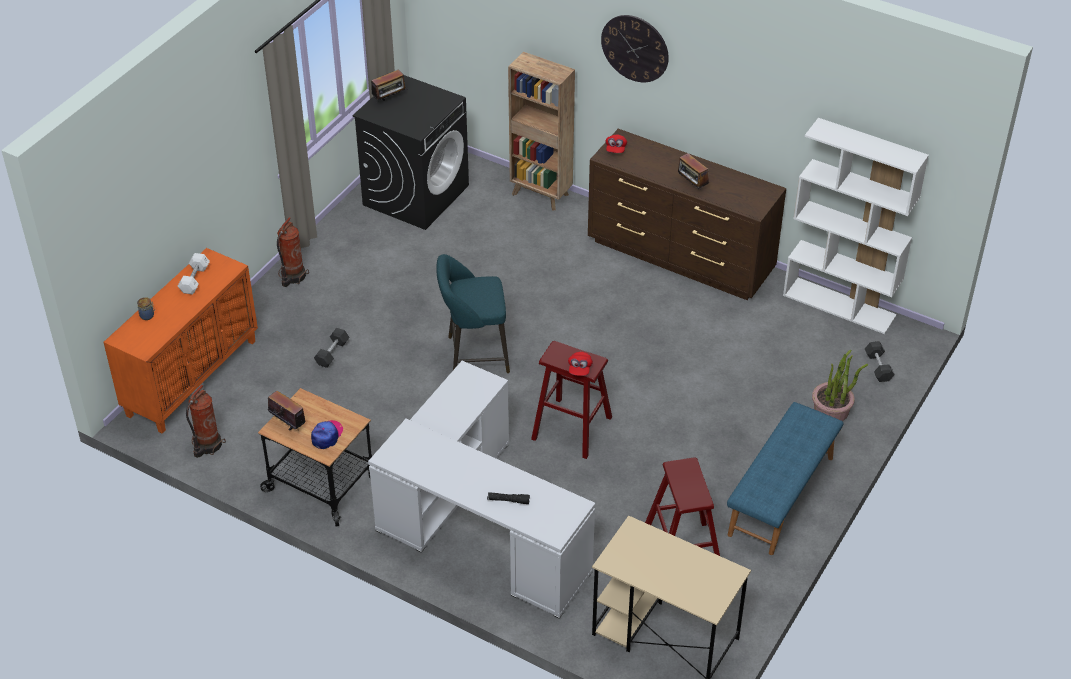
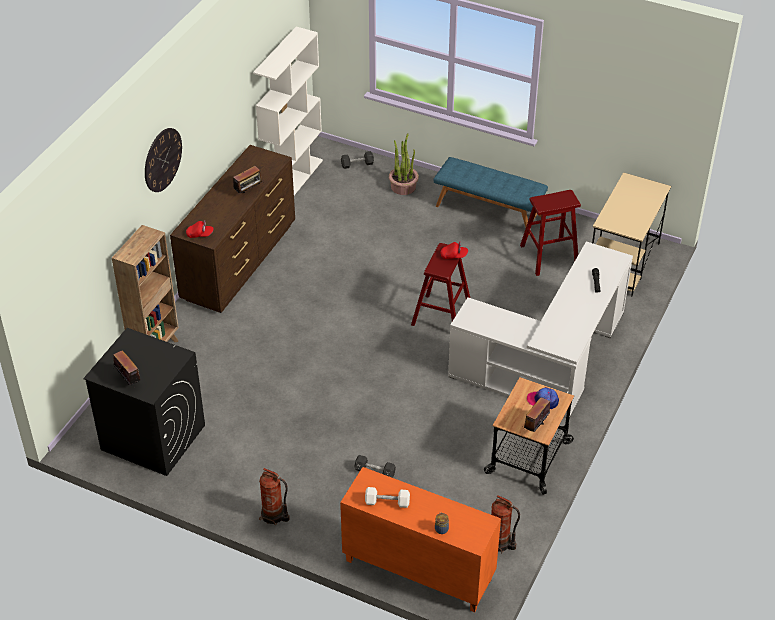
camera: 95 degrees left, 0 degrees up
turquoise stool [436,254,510,374] -> none

